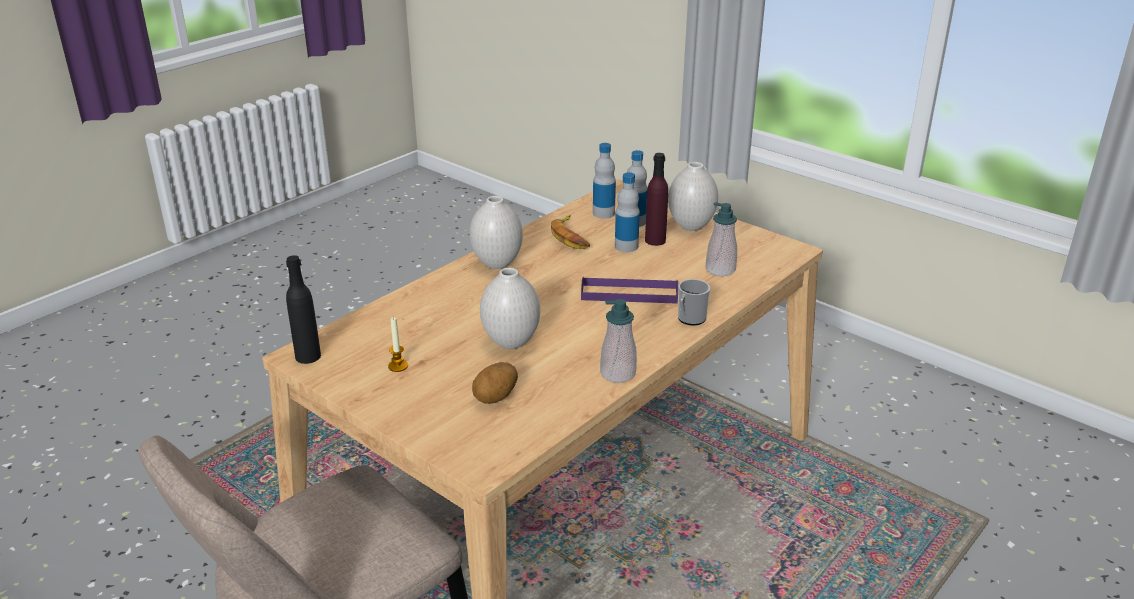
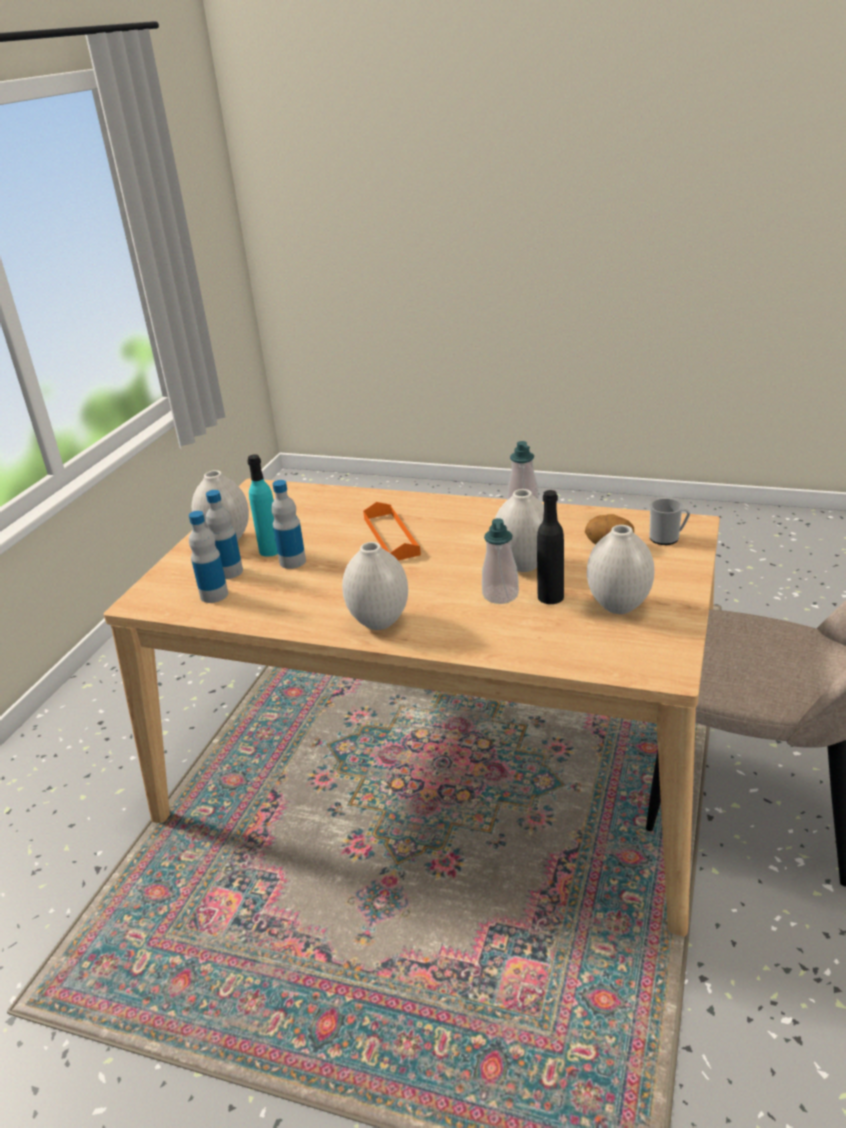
camera: 110 degrees left, 0 degrees up
black bottle [286,255,321,364] -> black bottle moved to [537,490,564,604]
candle [388,317,408,372] -> white vase [587,525,654,614]
banana [551,215,590,249] -> none
purple tray [581,277,678,304] -> orange tray [363,502,421,561]
purple bottle [645,153,668,246] -> turquoise bottle [247,454,278,557]
mug [678,279,710,325] -> mug moved to [650,498,690,545]
soap dispenser [706,202,737,276] -> soap dispenser moved to [482,518,519,604]

